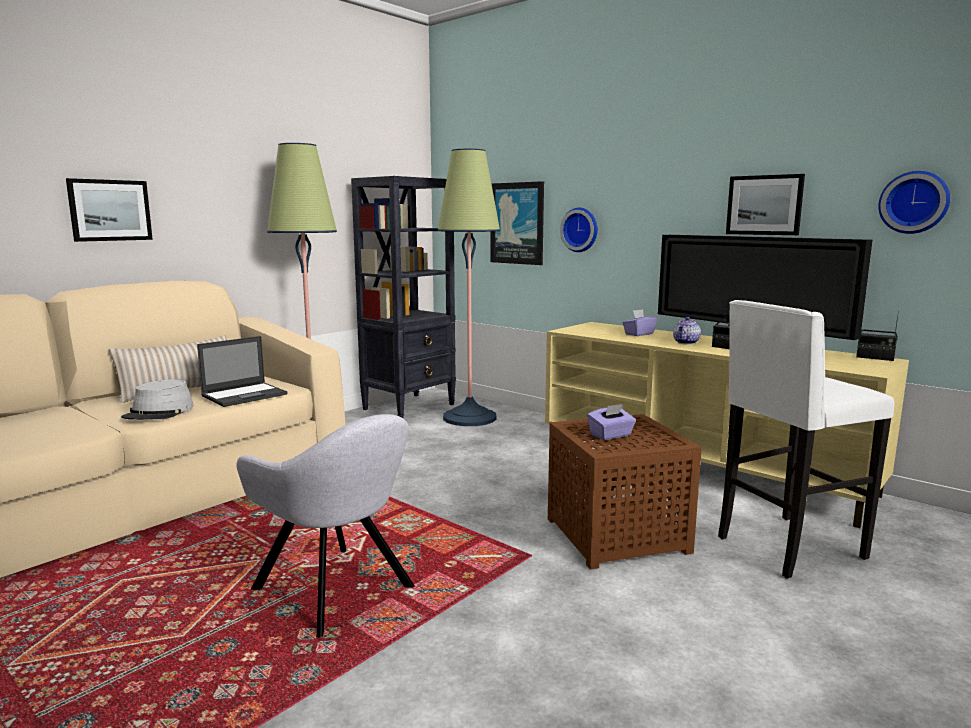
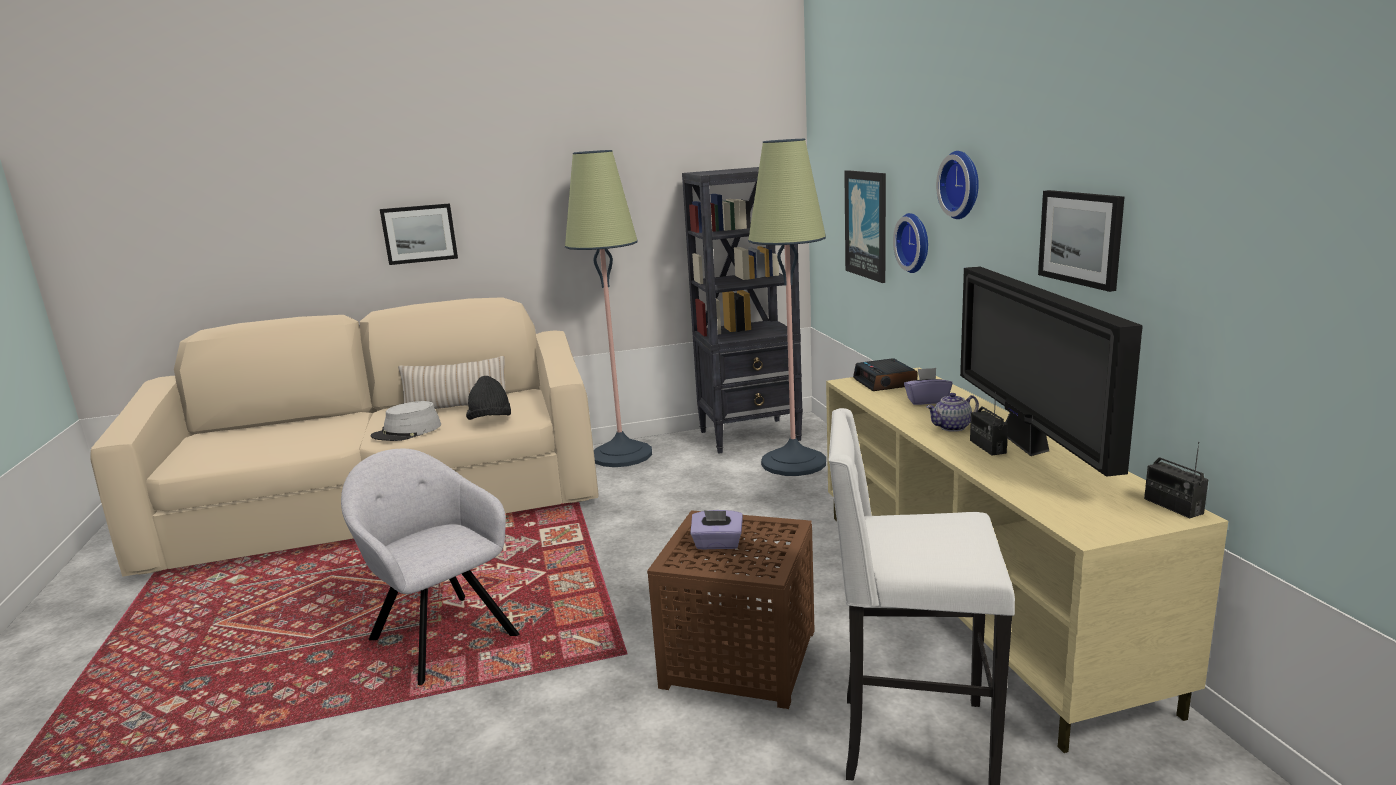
camera: 35 degrees right, 5 degrees up
laptop [197,336,288,407] -> black hat [466,376,511,420]
grey armchair [236,414,415,637] -> grey armchair turned 150 degrees clockwise [341,449,519,685]
wall clock [878,171,950,234] -> wall clock moved to [936,151,979,219]
none -> alarm clock [853,358,917,391]

